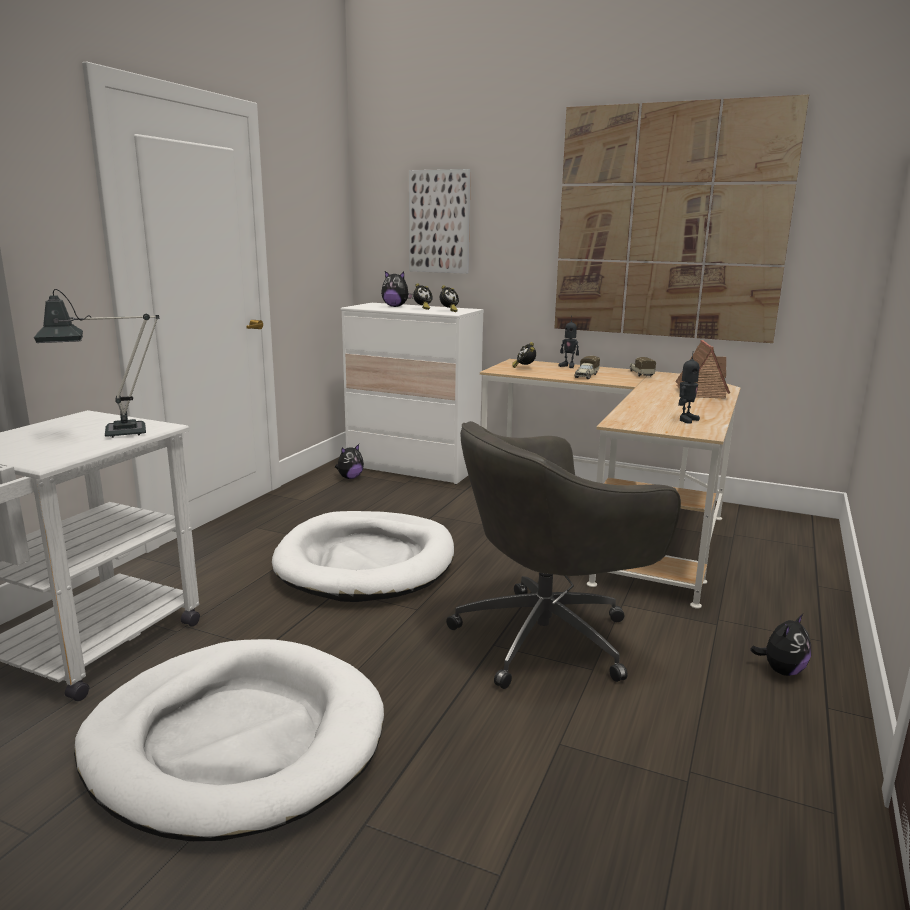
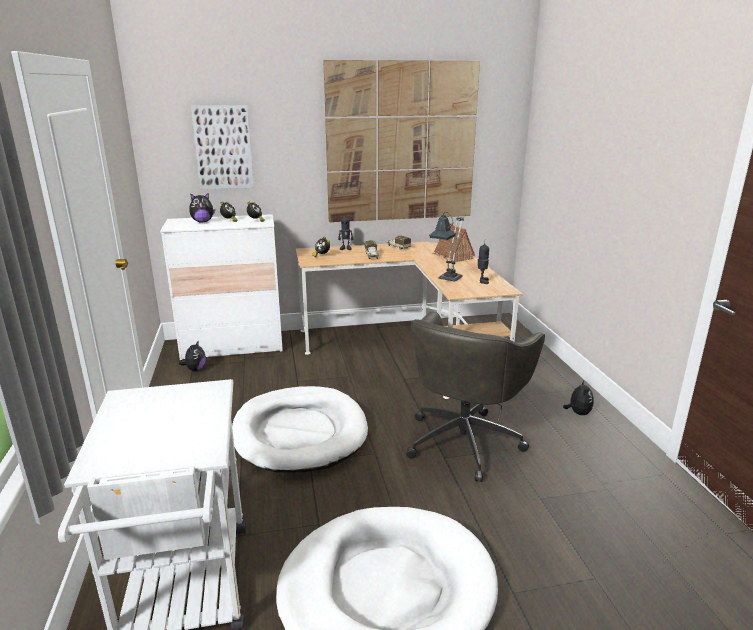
camera: 35 degrees left, 5 degrees up
table lamp [34,289,159,438] -> table lamp moved to [429,212,464,282]

